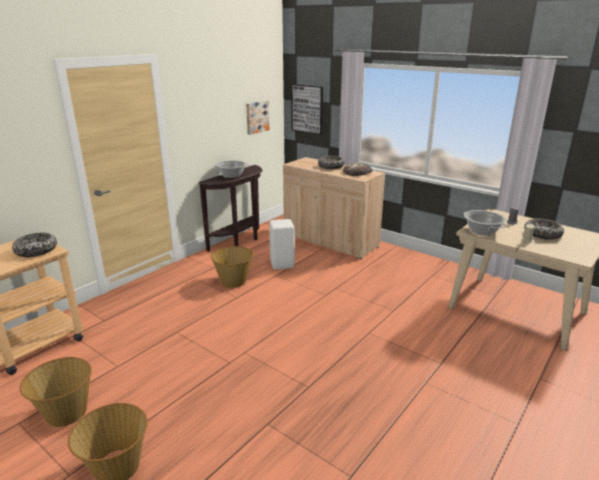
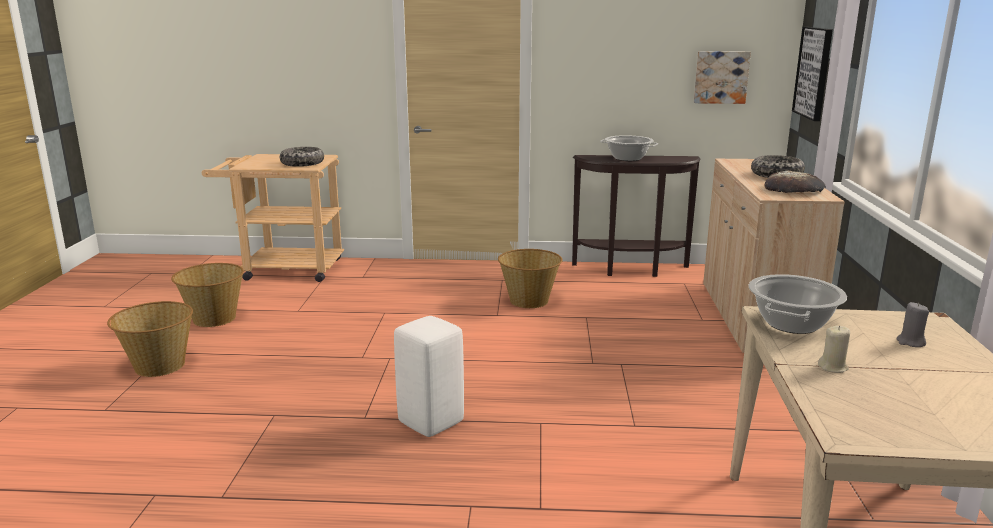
camera: 55 degrees right, 5 degrees down
white stool [269,219,295,269] -> white stool moved to [394,316,464,437]
bowl [524,218,564,240] -> none

